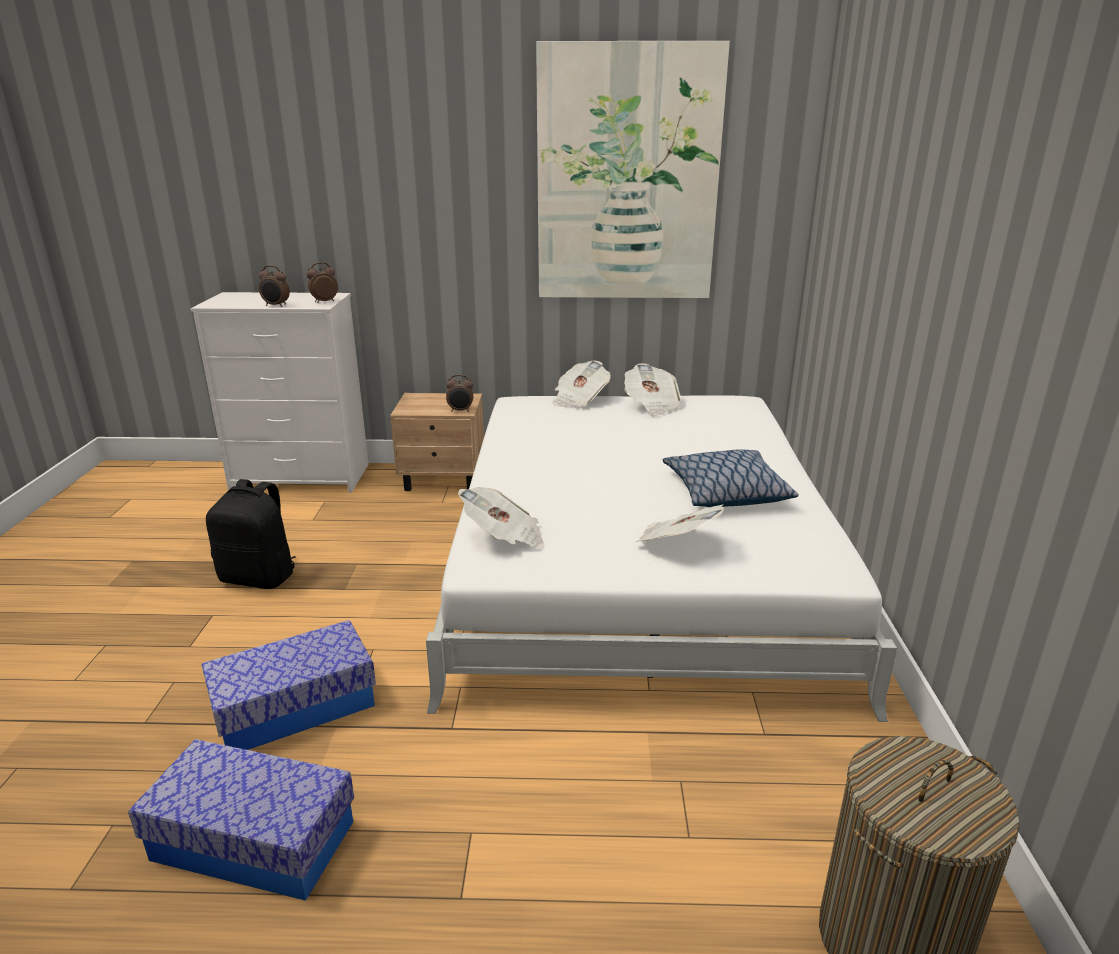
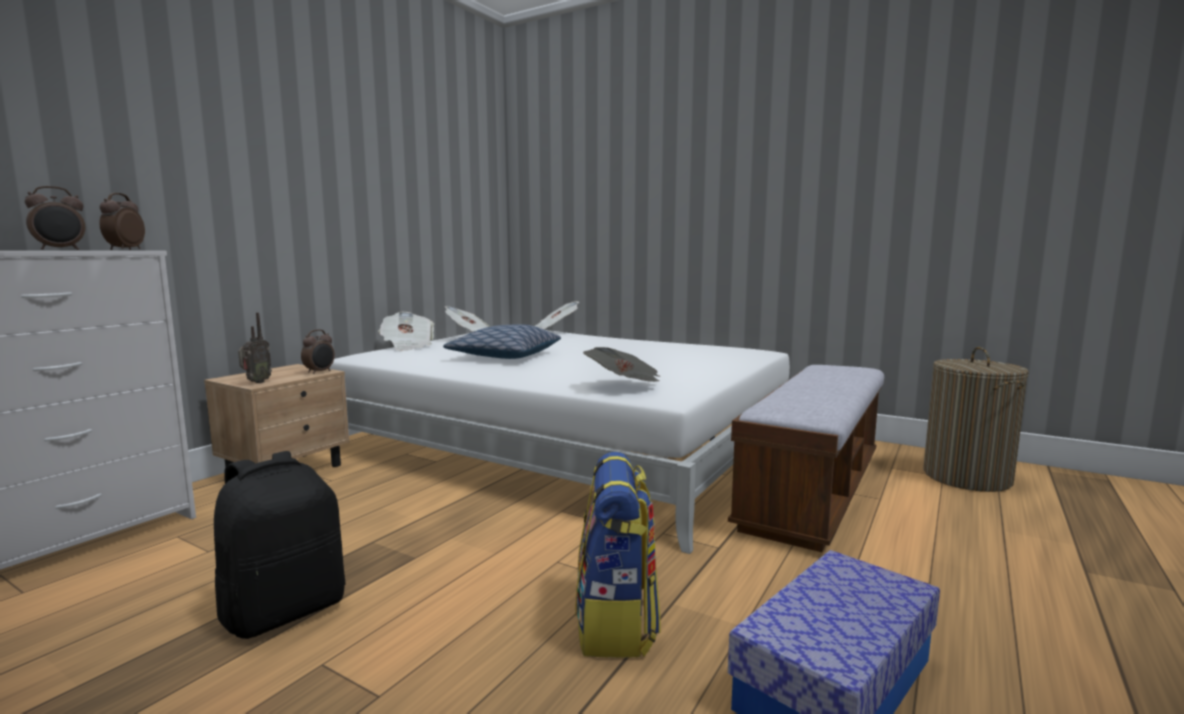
camera: 60 degrees left, 15 degrees down
storage box [202,620,376,750] -> backpack [575,452,661,658]
picture [536,41,730,298] -> none
newspaper [636,504,724,542] -> newspaper moved to [535,301,580,330]
pillow [663,449,799,507] -> pillow moved to [443,324,561,359]
none -> radio [238,312,272,383]
none -> bench [728,365,884,552]

